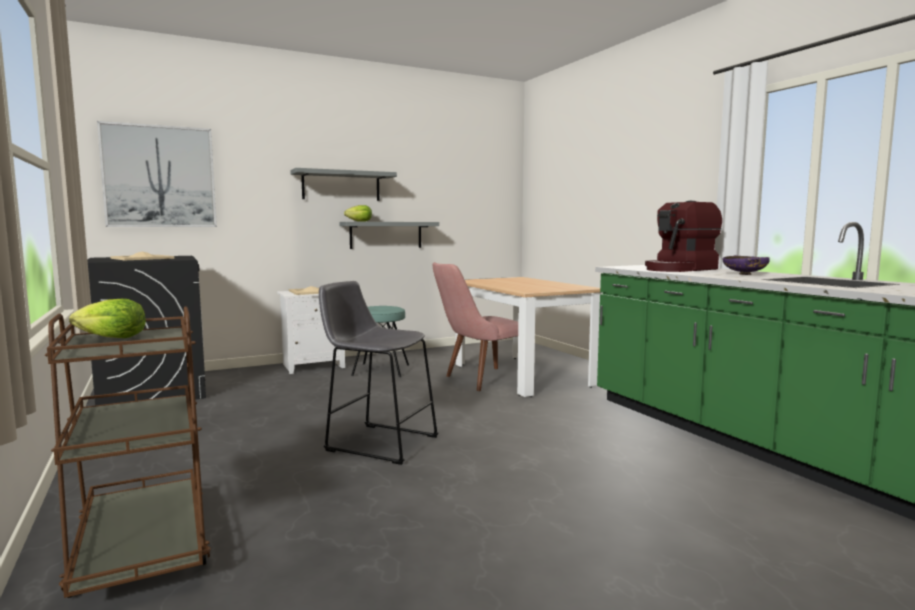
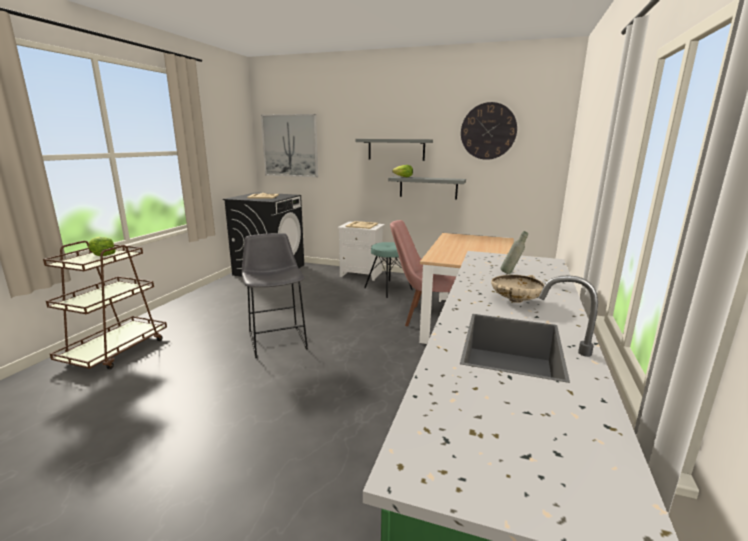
camera: 45 degrees right, 10 degrees up
coffee machine [645,201,722,272] -> grey bottle [501,231,528,274]
purple bowl [723,255,770,275] -> beige bowl [491,275,544,303]
none -> wall clock [461,102,517,160]

